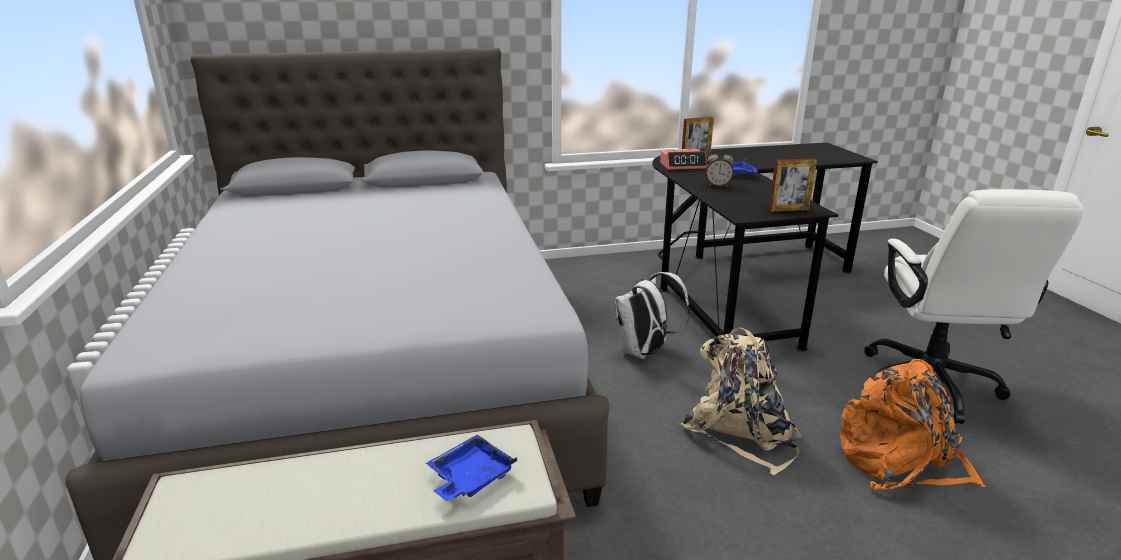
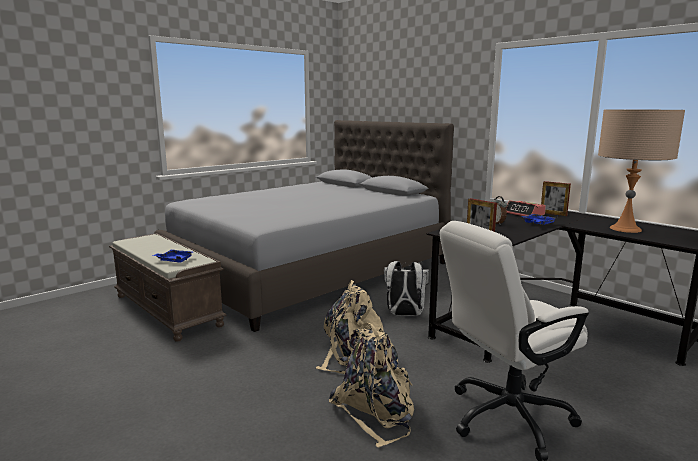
camera: 60 degrees right, 10 degrees down
orange backpack [840,359,986,490] -> beige backpack [329,323,414,448]
none -> beige table lamp [598,110,685,233]

